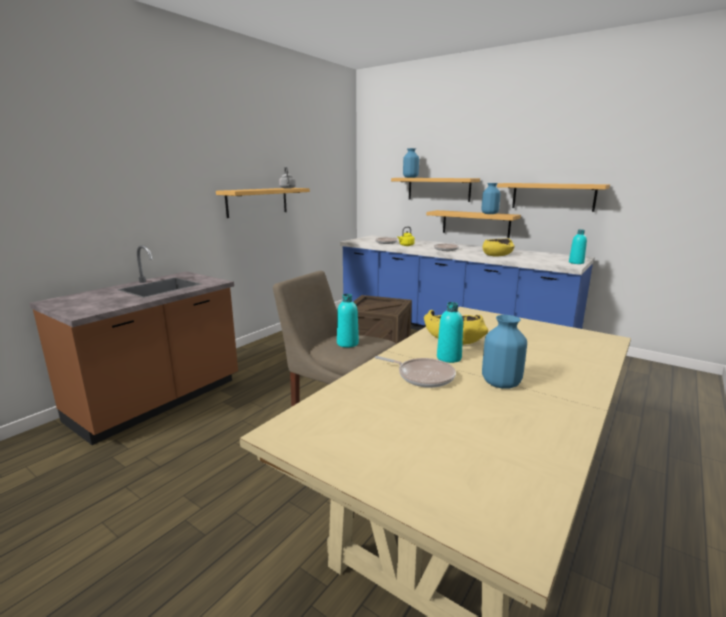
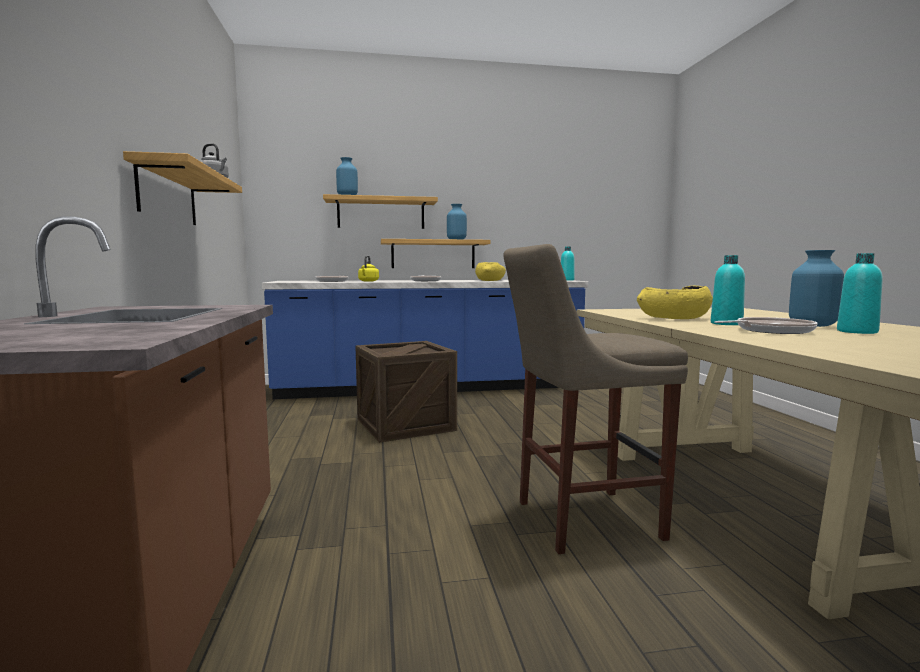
camera: 45 degrees left, 10 degrees down
turquoise bottle [337,294,359,347] -> turquoise bottle moved to [837,253,883,334]
shelf [497,183,610,212] -> none

